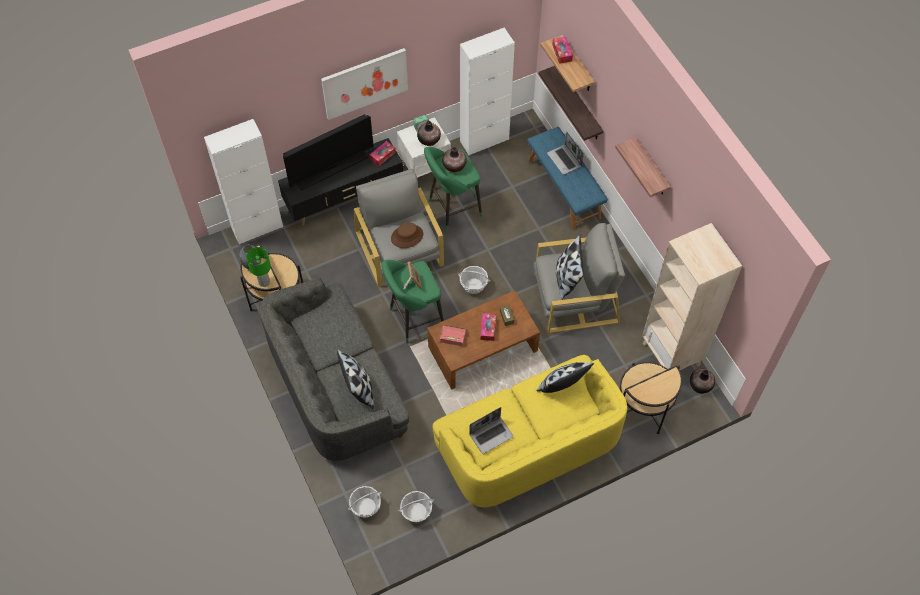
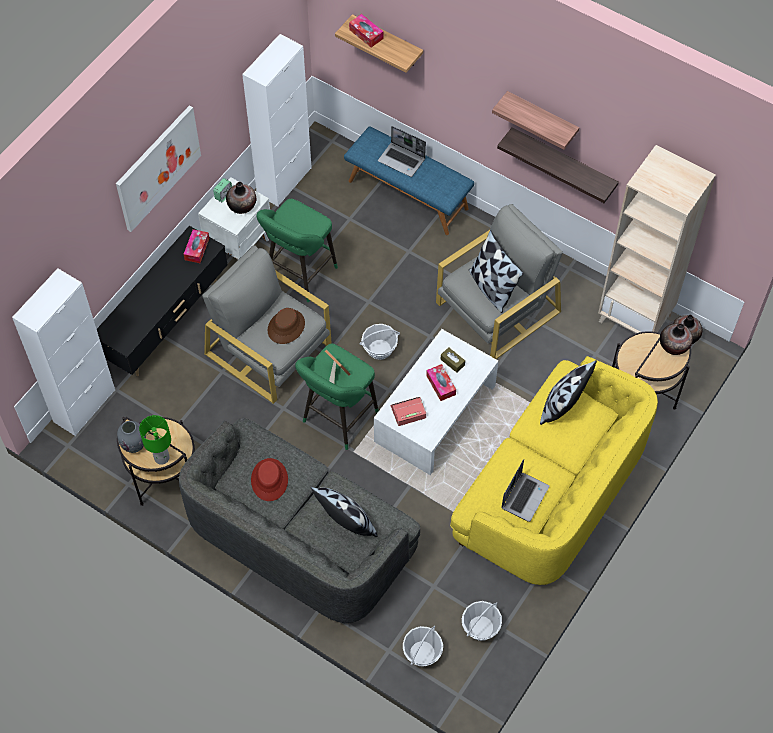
camera: 30 degrees left, 0 degrees up
television [283,114,374,190] -> none
brown coffee table [427,290,540,390] -> white coffee table [374,329,498,475]
vase [442,147,467,172] -> vase moved to [660,323,693,355]
shelf [539,66,603,141] -> shelf moved to [497,127,619,203]
none -> red hat [251,458,288,501]

